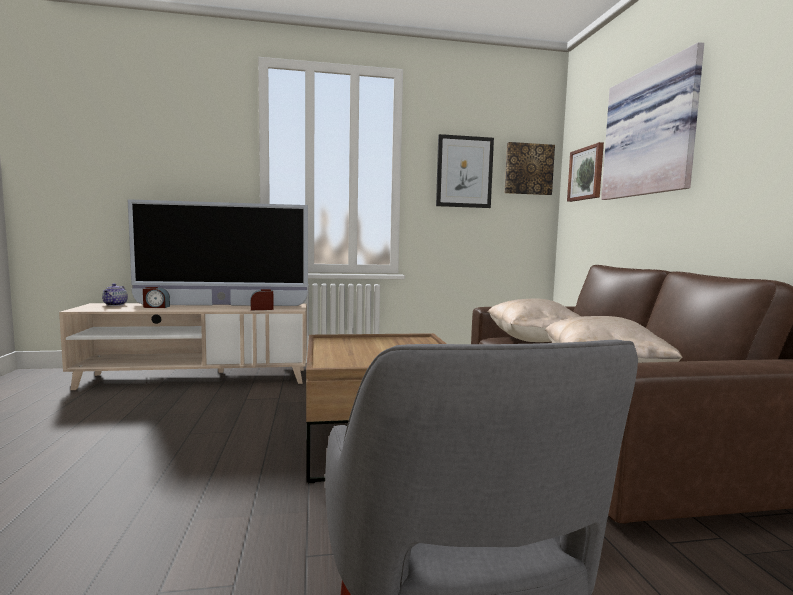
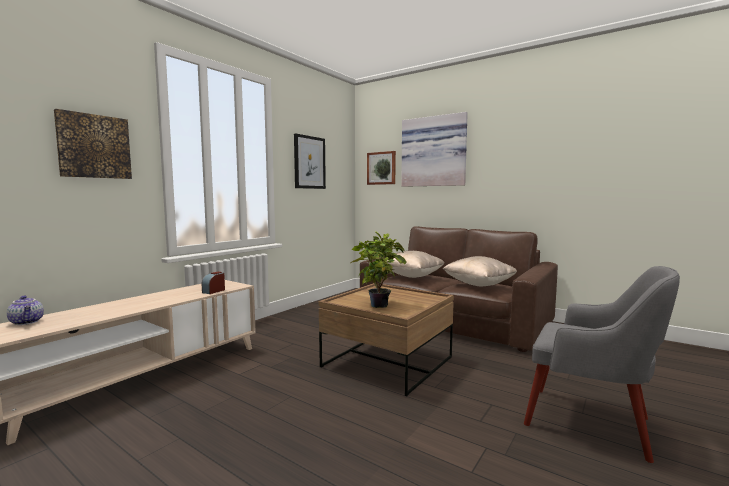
camera: 45 degrees left, 0 degrees up
television [128,199,308,306] -> none
alarm clock [143,287,170,308] -> none
picture [505,142,555,195] -> picture moved to [54,109,132,179]
none -> potted plant [351,231,407,308]

